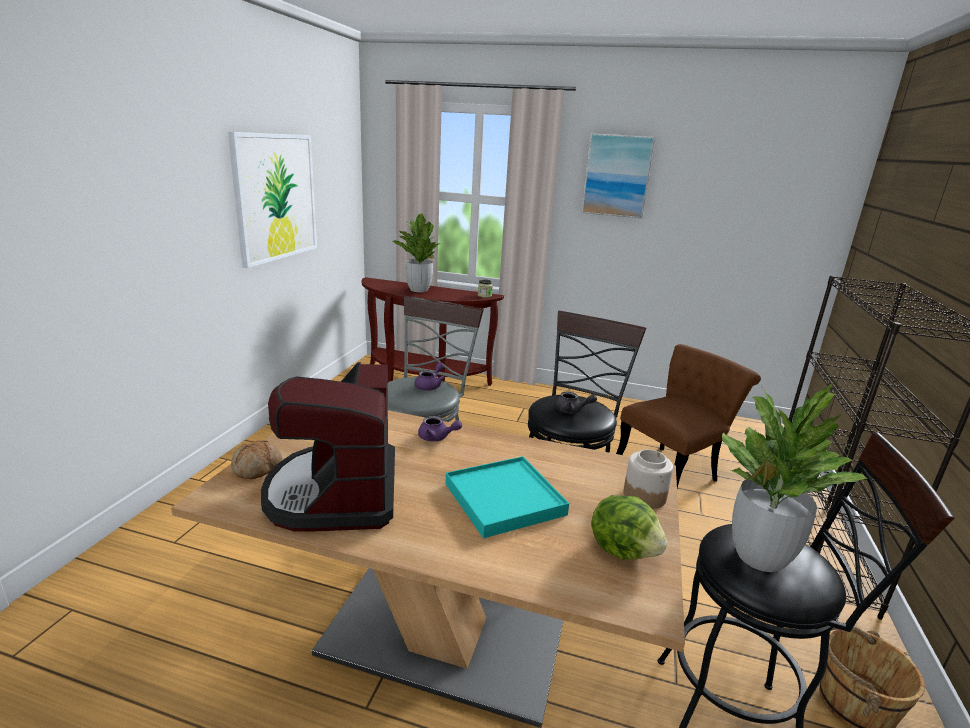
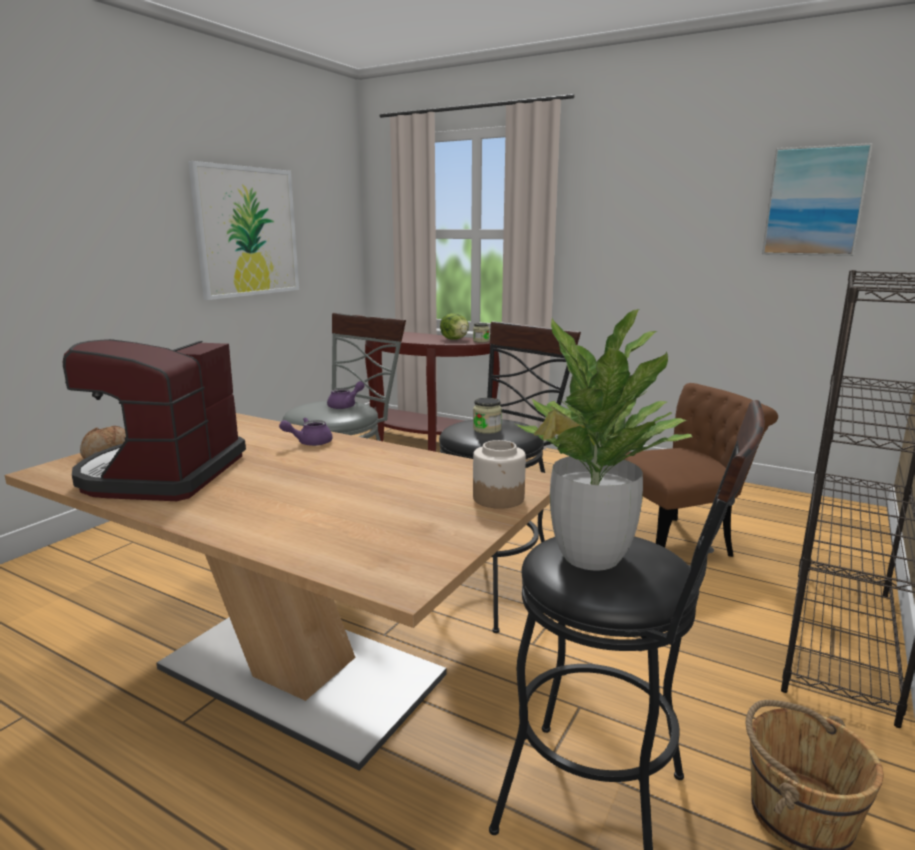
camera: 15 degrees right, 5 degrees down
potted plant [392,214,441,292] -> none
purple teapot [418,416,462,441] -> purple teapot turned 120 degrees clockwise [279,418,333,446]
turquoise tray [446,456,569,538] -> none
grey teapot [555,392,597,413] -> jar [473,398,502,434]
picture [581,133,655,218] -> picture moved to [762,143,873,256]
lettuce [591,495,667,560] -> lettuce moved to [440,313,469,340]

